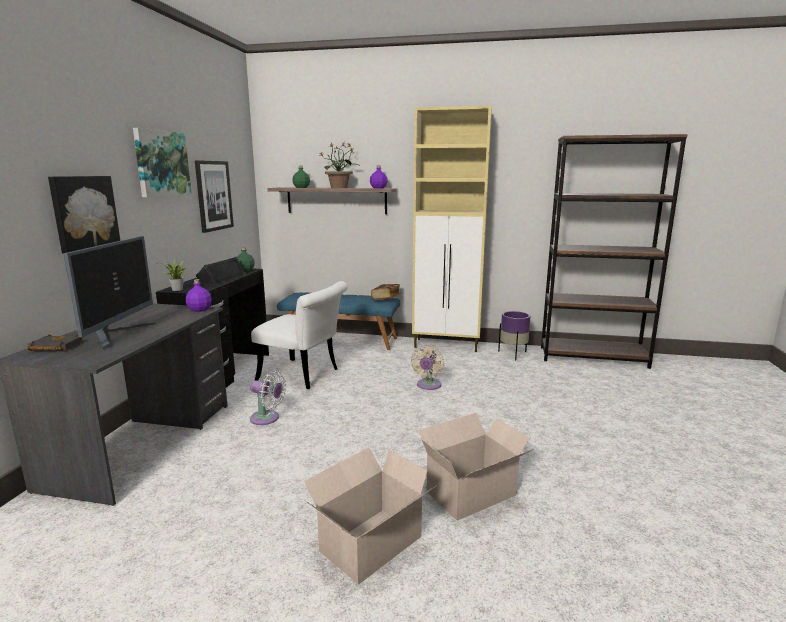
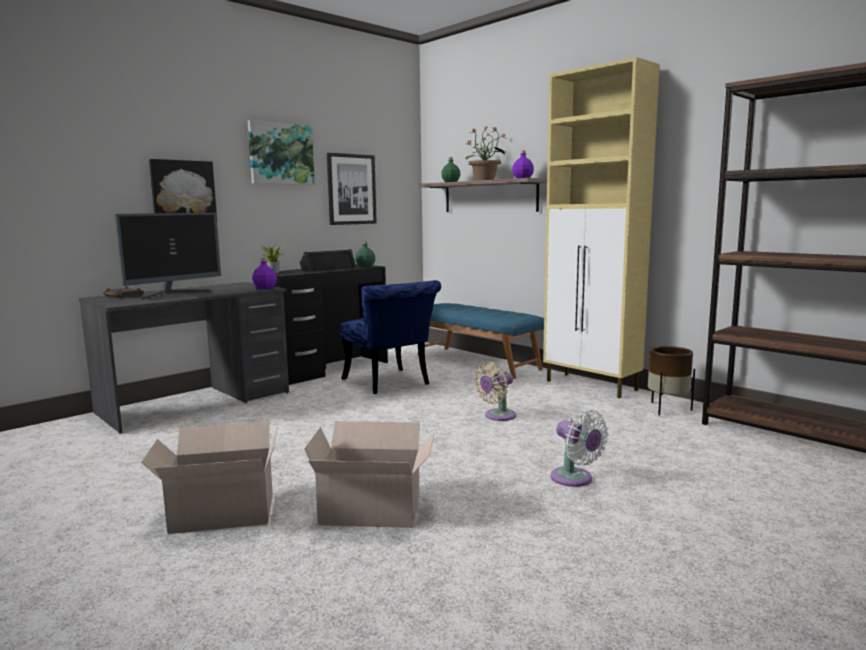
camera: 35 degrees right, 5 degrees down
white fan [250,370,286,425] -> white fan moved to [551,410,609,487]
white chair [251,281,347,389] -> blue chair [340,280,441,394]
book [371,284,401,300] -> none
purple planter [498,311,531,360] -> brown planter [648,346,695,416]

